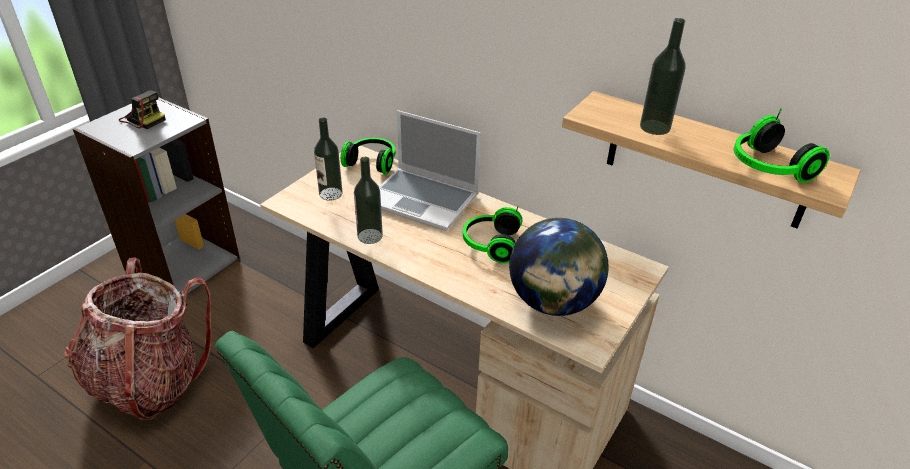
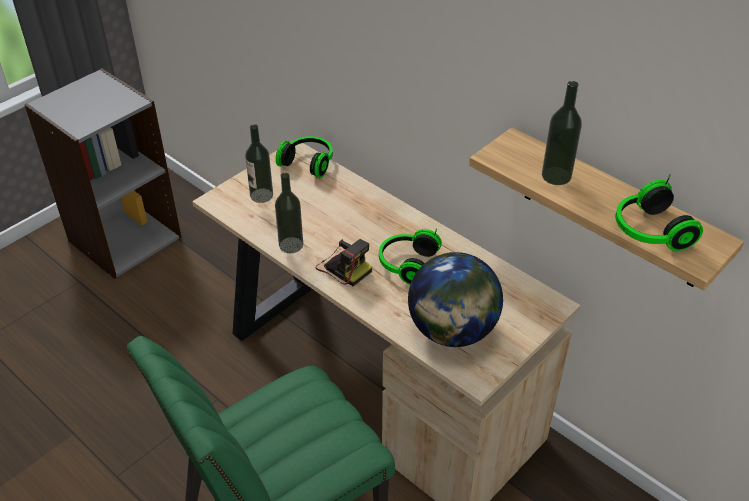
camera: 10 degrees right, 5 degrees up
backpack [64,257,212,420] -> none
camera [119,90,166,129] -> camera moved to [316,239,372,286]
laptop [379,110,481,231] -> none

